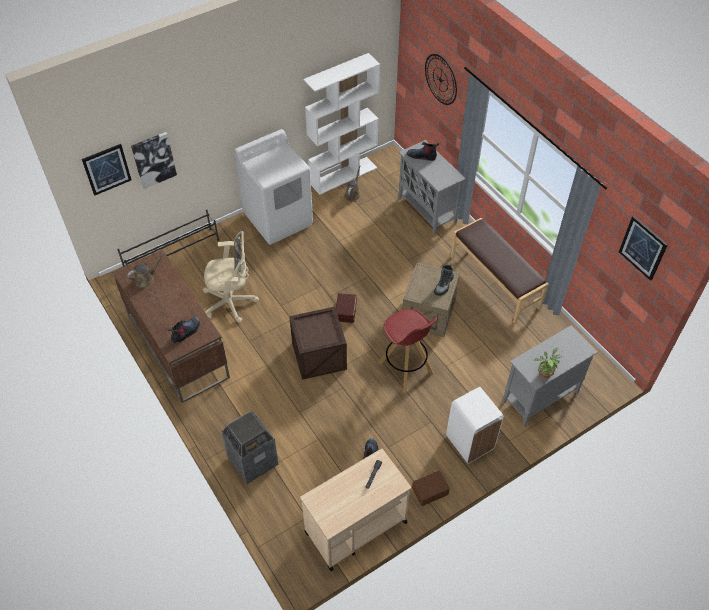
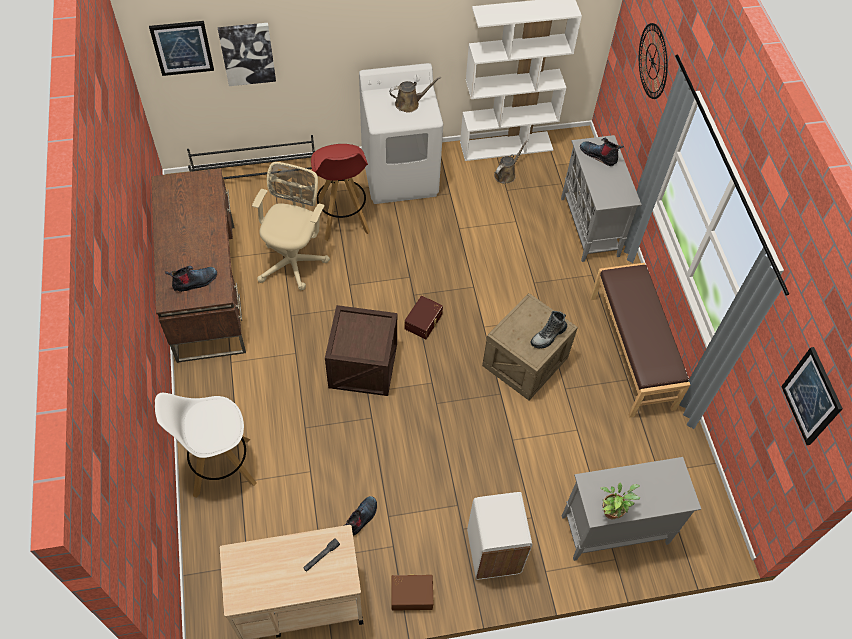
camera: 20 degrees right, 5 degrees up
brown watering can [127,252,165,288] -> brown watering can moved to [389,77,441,113]
beige office chair [203,231,259,323] -> beige office chair turned 90 degrees counterclockwise [252,162,330,290]
trash can [221,411,279,484] -> white stool [155,393,257,498]
red stool [378,309,438,393] -> red stool moved to [311,144,370,241]

